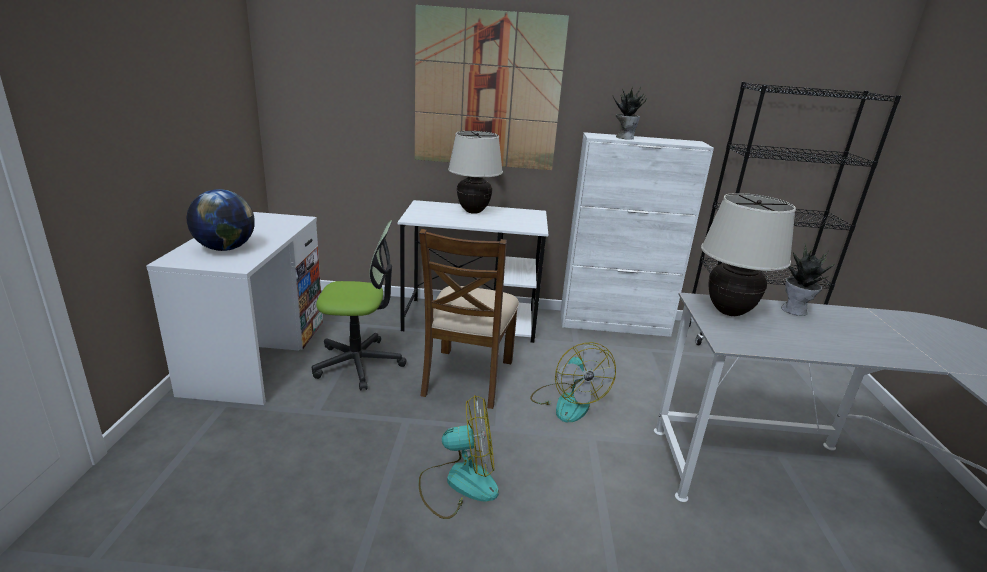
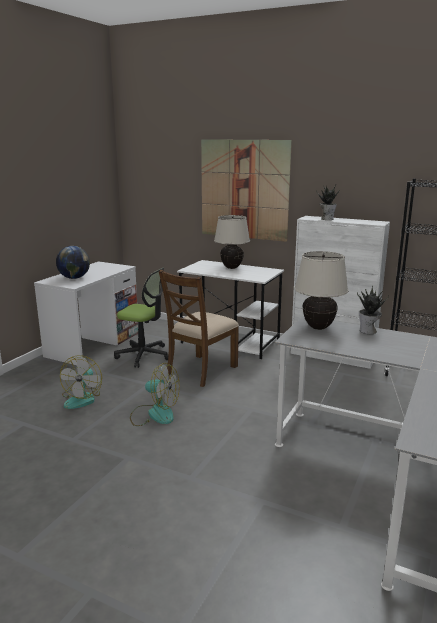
camera: 25 degrees right, 5 degrees down
fan [530,342,616,422] -> fan moved to [60,355,102,409]

